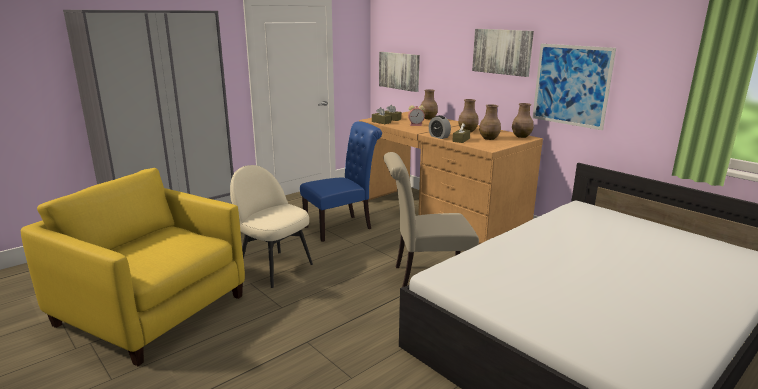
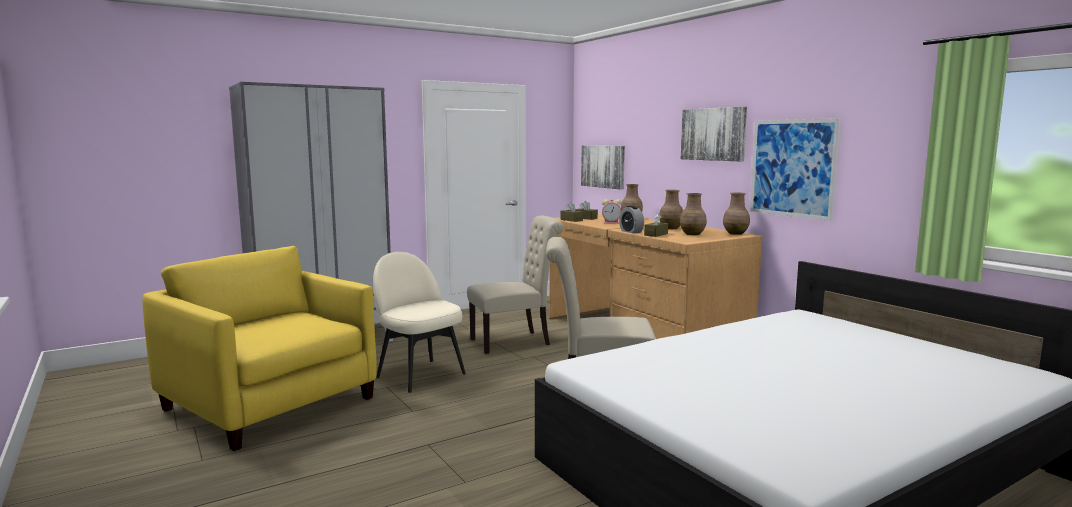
camera: 10 degrees right, 10 degrees down
blue chair [300,121,382,242] -> beige chair [467,216,564,354]

